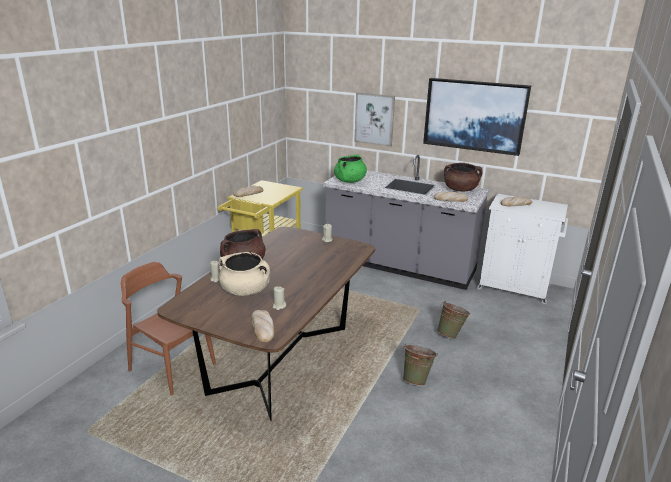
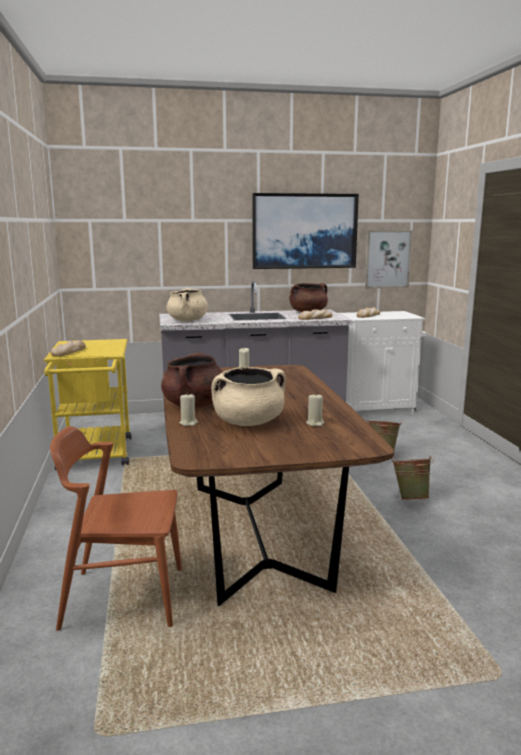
camera: 35 degrees left, 10 degrees down
bread [251,310,274,342] -> none
green cooking pot [334,154,367,183] -> beige cooking pot [166,288,208,322]
picture [354,92,395,147] -> picture moved to [365,230,412,288]

